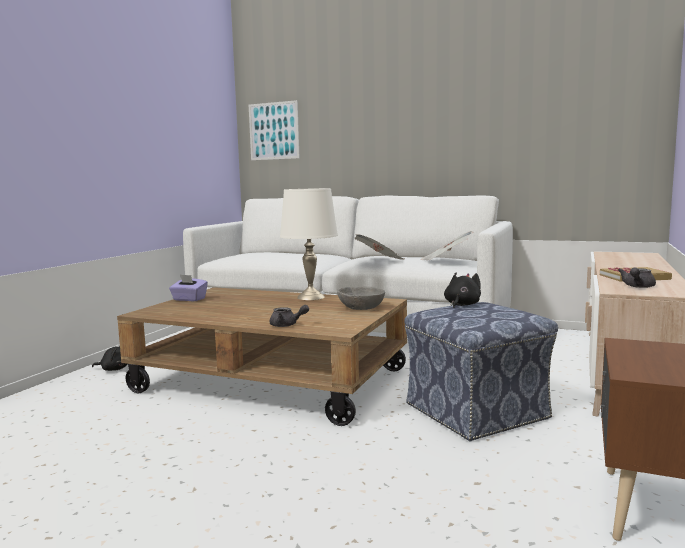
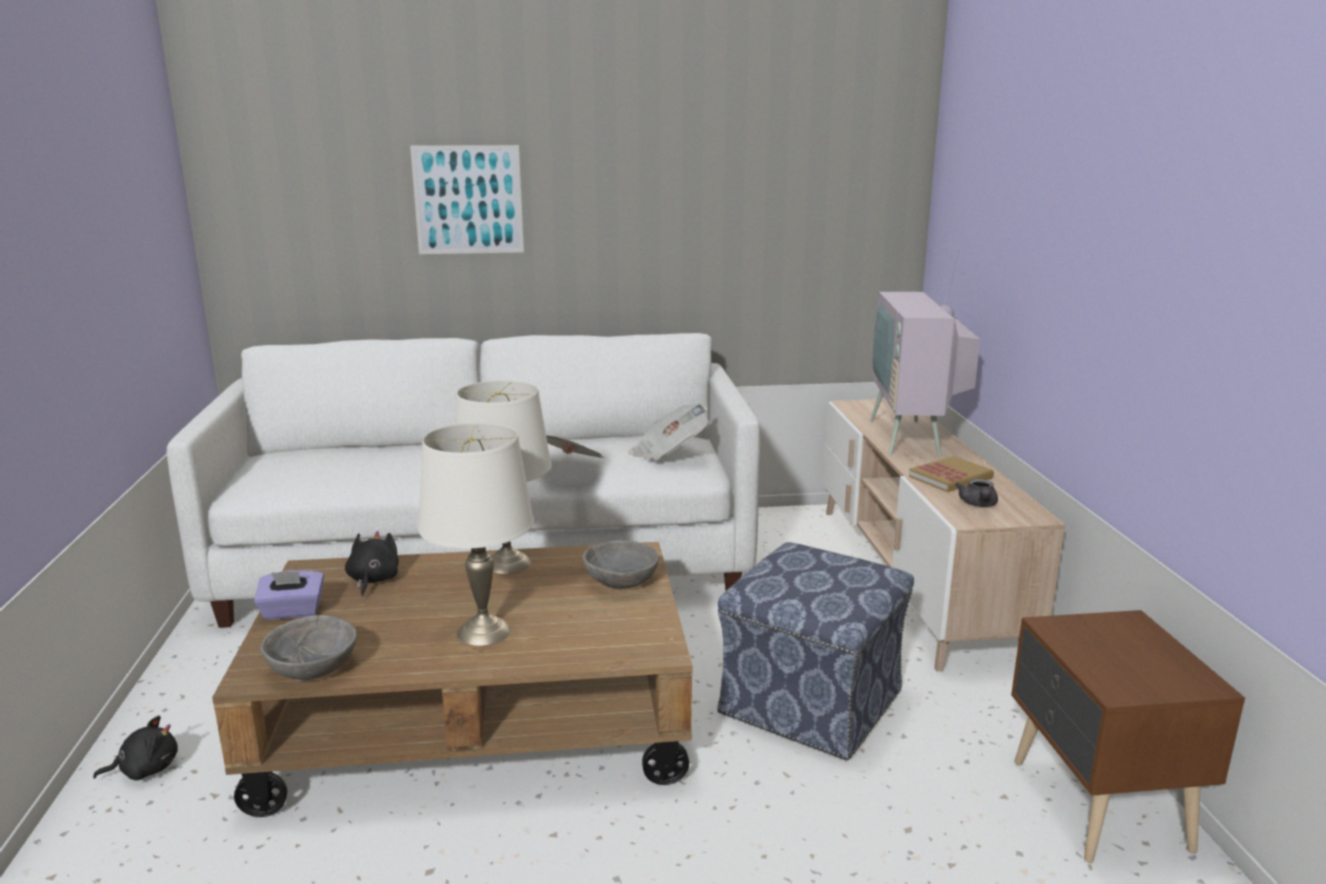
camera: 30 degrees left, 10 degrees up
picture [249,100,300,160] -> picture moved to [410,145,524,254]
grey teapot [270,305,309,327] -> none
black plush toy [444,273,481,308] -> black plush toy moved to [345,531,399,596]
none -> grey bowl [260,615,357,680]
none -> white table lamp [418,423,534,646]
none -> television [870,239,980,457]

